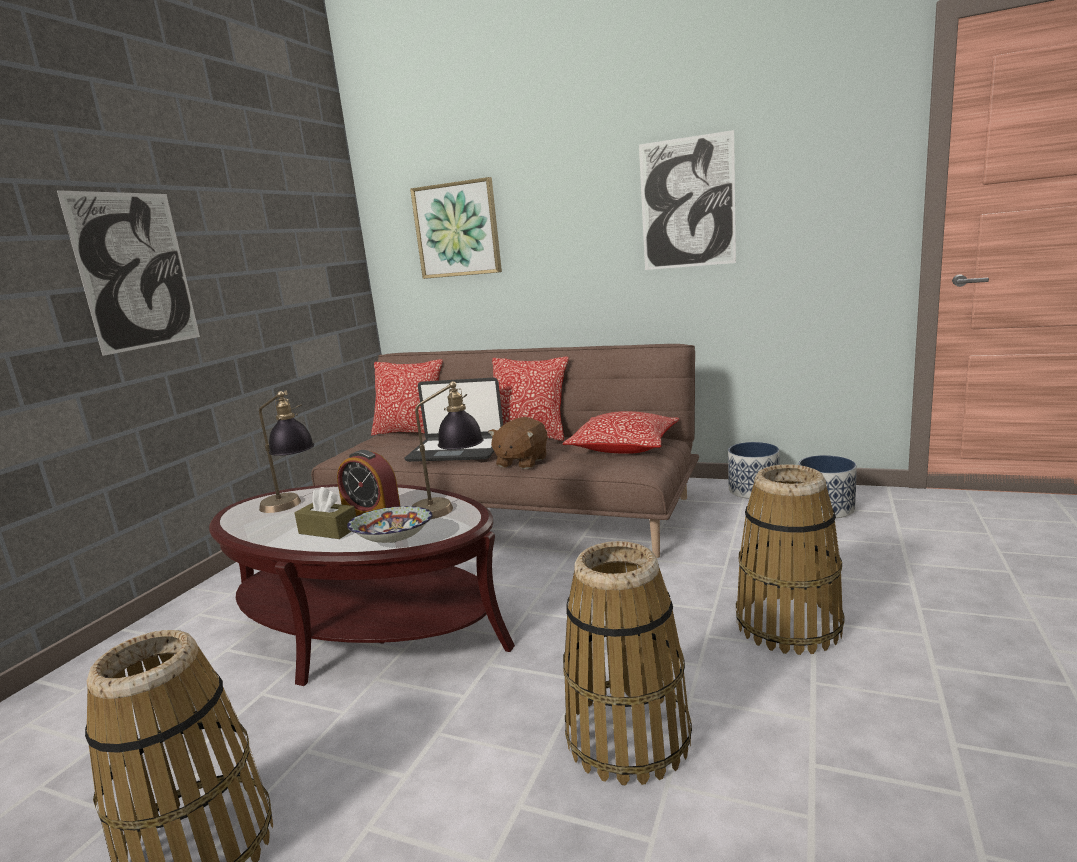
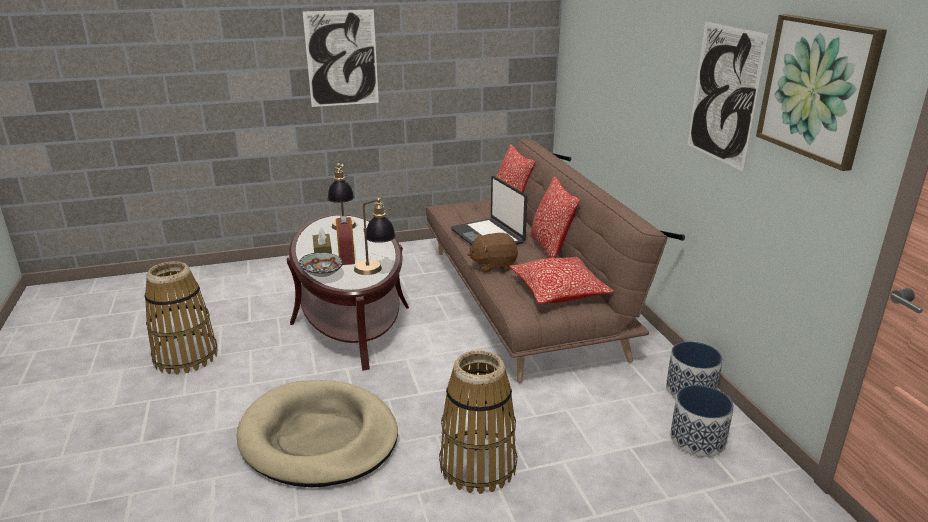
camera: 50 degrees right, 10 degrees up
picture [410,177,502,279] -> picture moved to [756,14,887,171]
basket [563,541,692,785] -> beige dog bed [237,380,398,487]

